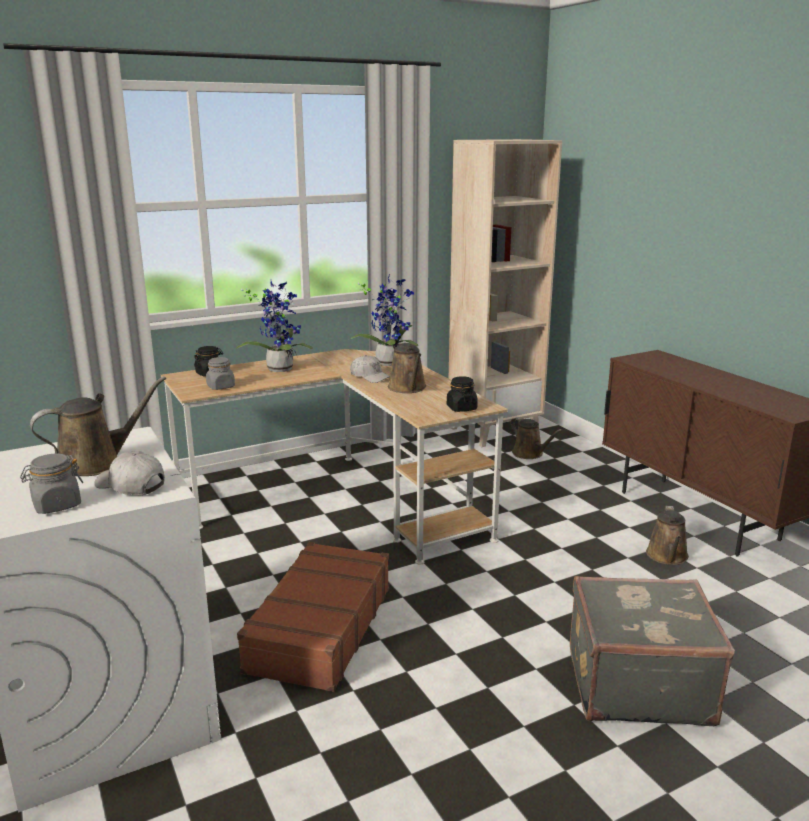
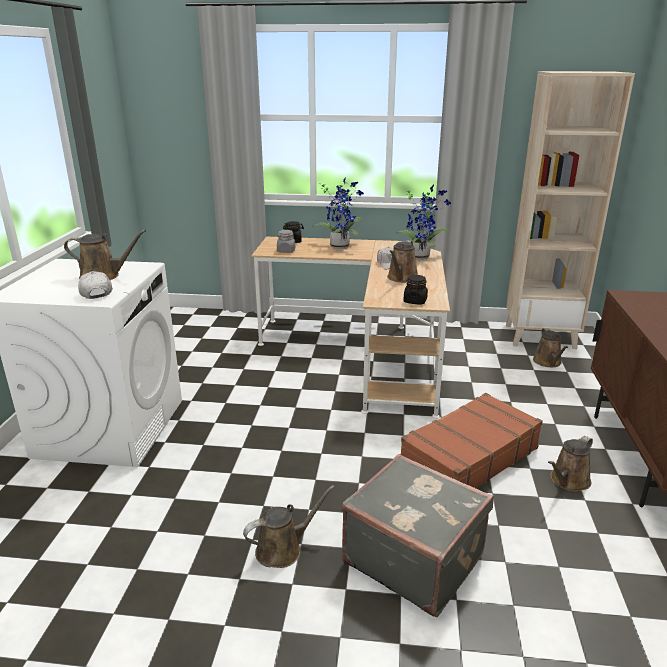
camera: 35 degrees right, 5 degrees up
grey jar [20,454,84,514] -> none
brown suitcase [237,542,389,692] -> brown suitcase moved to [401,393,543,488]
none -> brown watering can [243,485,335,568]

